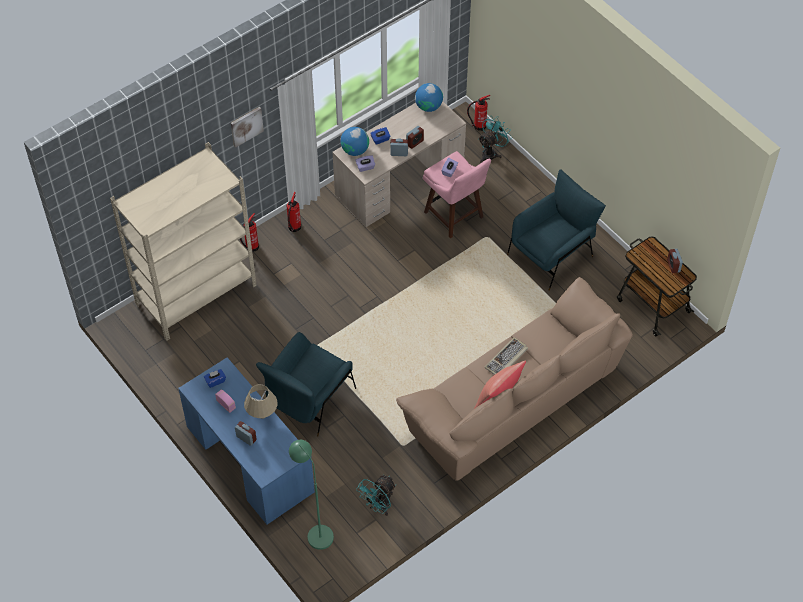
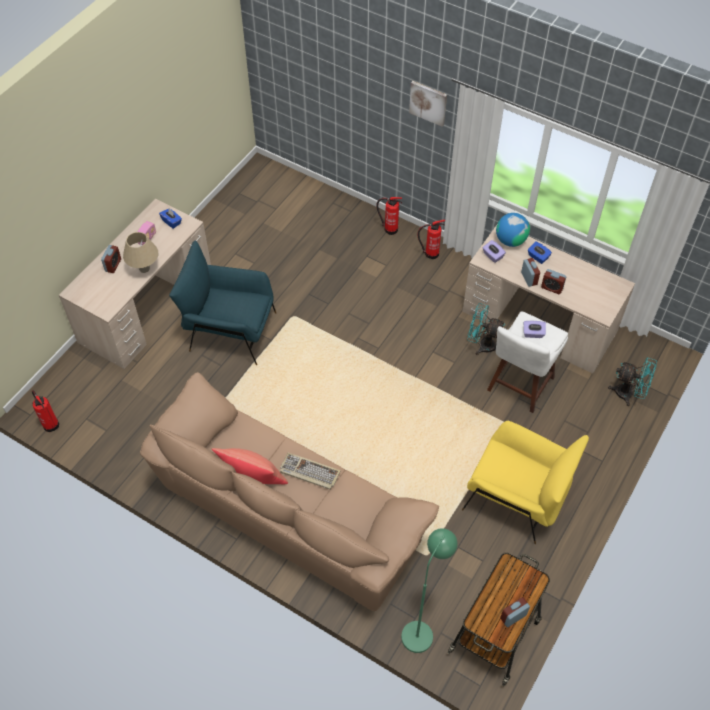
camera: 70 degrees right, 0 degrees up
beige bookcase [110,142,257,341] -> none
blue desk [178,357,315,525] -> beige desk [59,199,211,369]
green floor lamp [289,440,334,550] -> green floor lamp moved to [401,528,458,653]
turquoise fan [356,475,396,516] -> turquoise fan moved to [467,303,505,355]
globe [415,83,443,112] -> none
pink stool [423,151,491,238] -> white stool [487,311,568,413]
fire extinguisher [467,95,490,131] -> fire extinguisher moved to [32,390,59,432]
blue armchair [507,169,606,291] -> yellow armchair [462,421,589,544]

